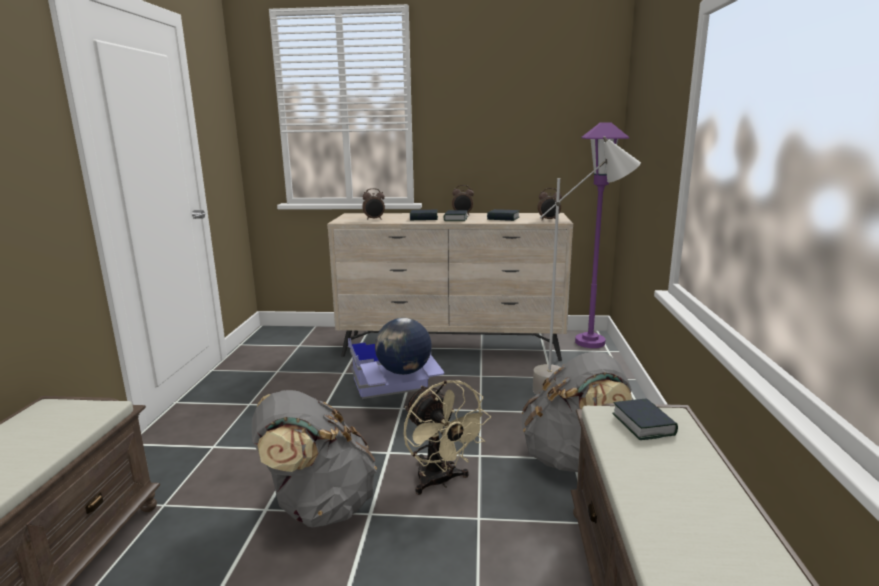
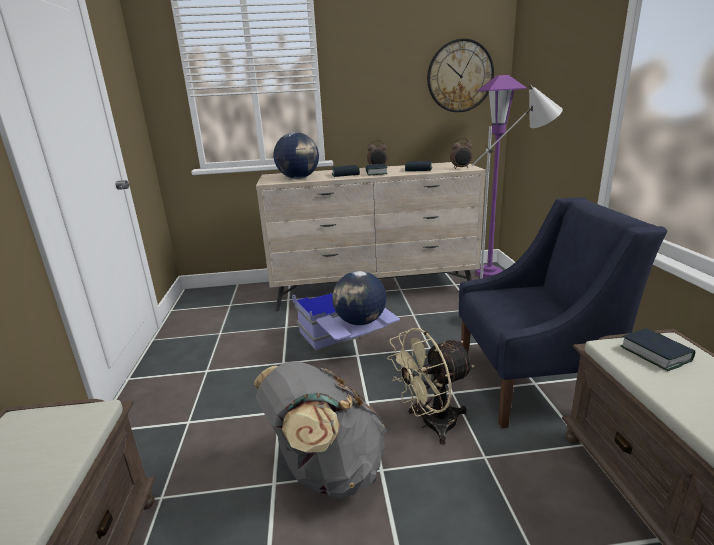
camera: 10 degrees left, 5 degrees up
alarm clock [362,188,385,220] -> globe [273,132,319,179]
beige fan [404,380,491,495] -> beige fan turned 105 degrees clockwise [387,328,474,445]
grey backpack [522,352,632,472] -> blue armchair [459,197,667,428]
none -> wall clock [427,38,494,112]

